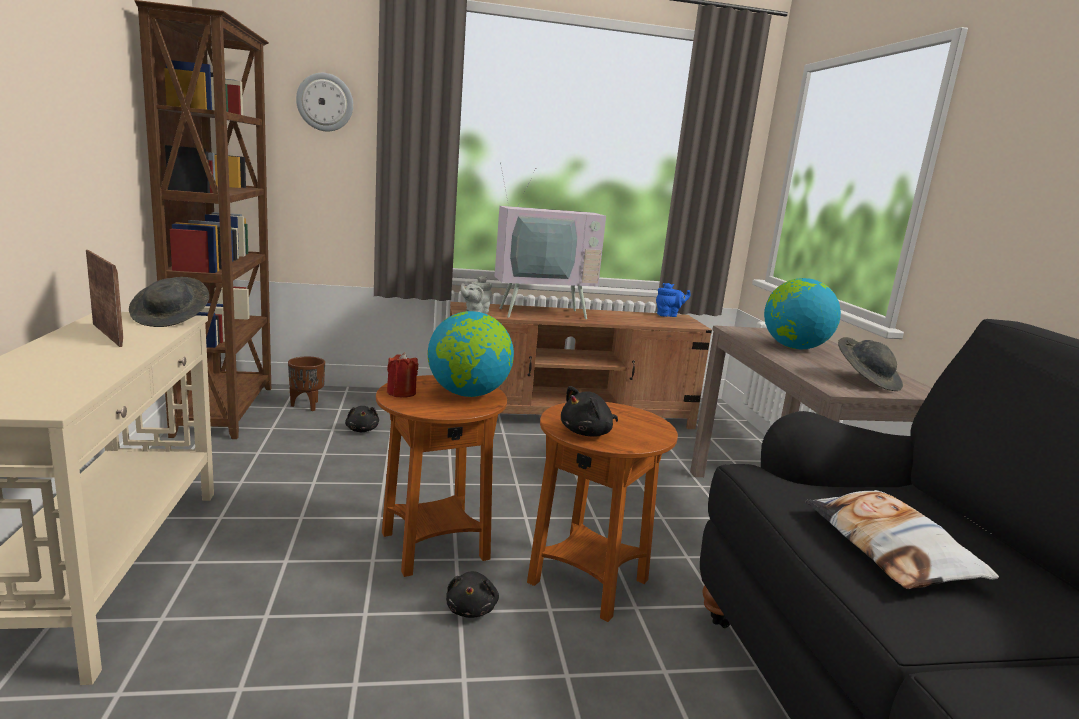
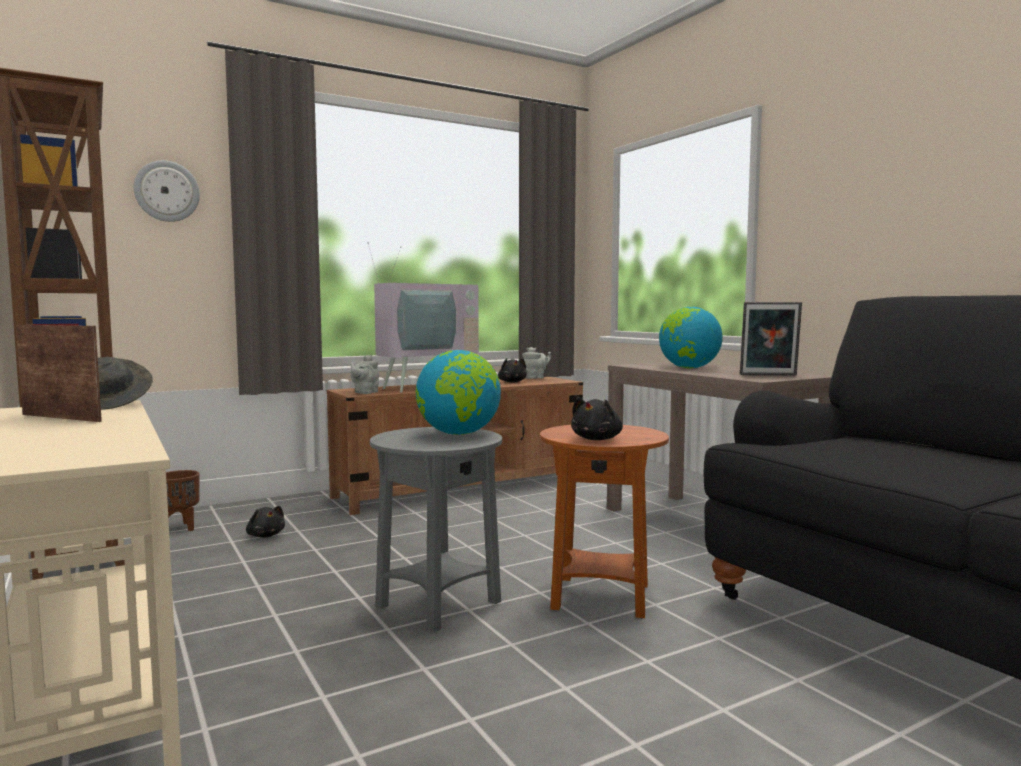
camera: 20 degrees left, 10 degrees down
brown side table [376,375,507,577] -> grey side table [370,427,502,633]
red candle [387,352,418,397] -> none
black plush toy [446,571,499,618] -> black plush toy moved to [498,358,527,383]
blue teapot [656,283,690,317] -> grey teapot [522,347,551,379]
pillow [805,490,999,589] -> none
grey hat [838,337,903,391] -> picture frame [740,302,802,375]

